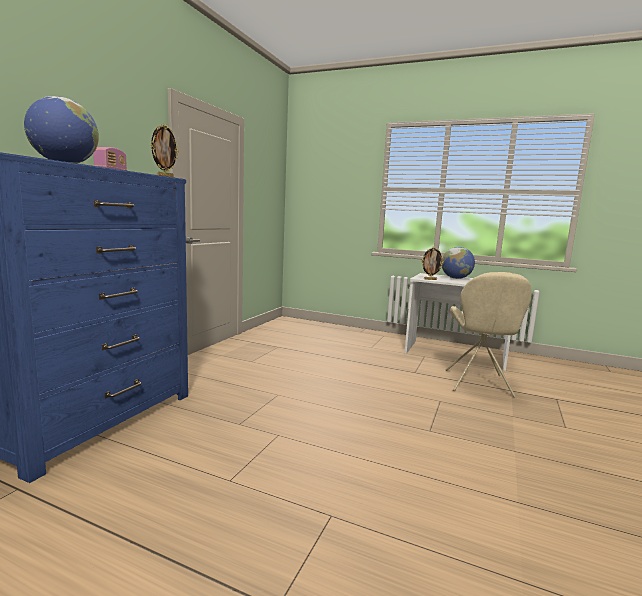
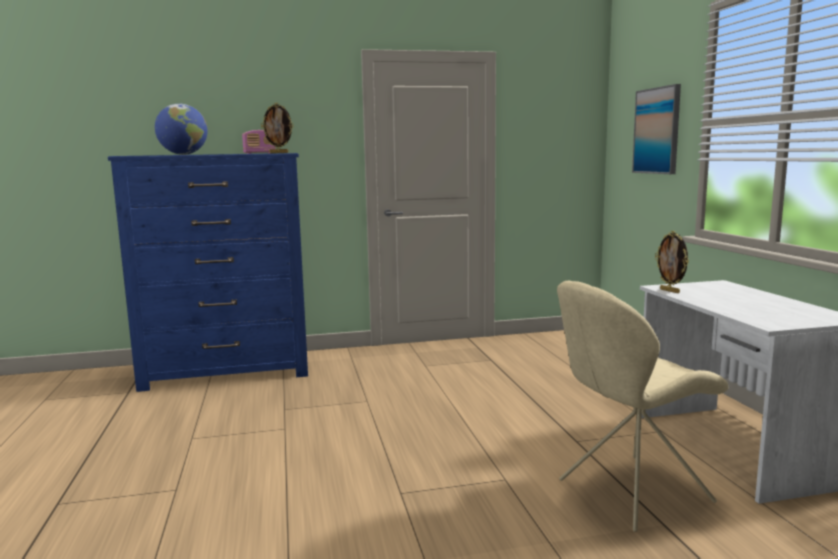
camera: 55 degrees right, 0 degrees up
globe [441,247,475,279] -> none
none -> picture [632,84,681,174]

